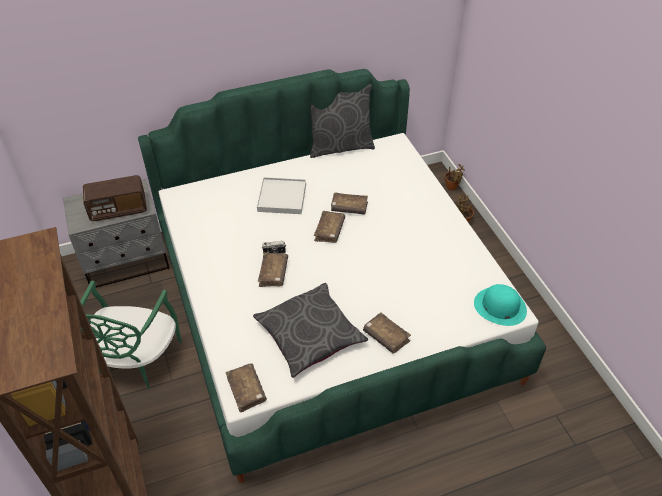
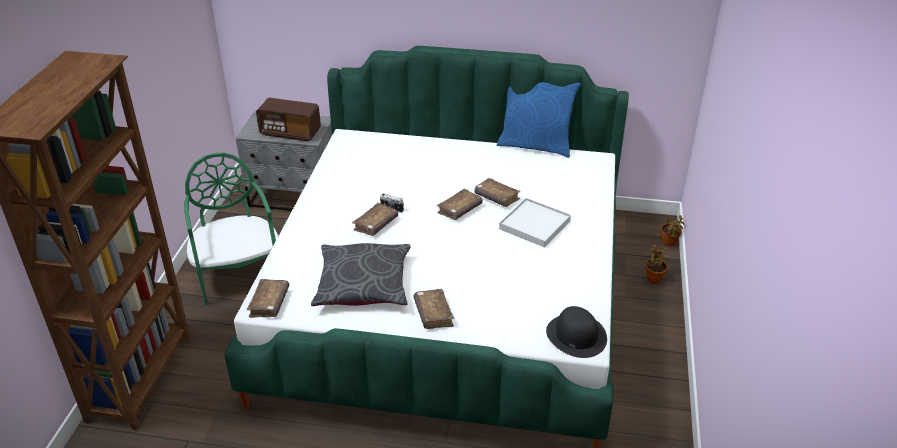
camera: 30 degrees right, 10 degrees down
green chair [80,280,182,389] -> green chair turned 120 degrees clockwise [184,153,278,305]
white tray [257,177,306,214] -> white tray moved to [499,198,571,248]
grey pillow [310,84,375,158] -> blue pillow [497,82,581,158]
turquoise hat [474,284,527,326] -> black hat [546,306,607,358]

